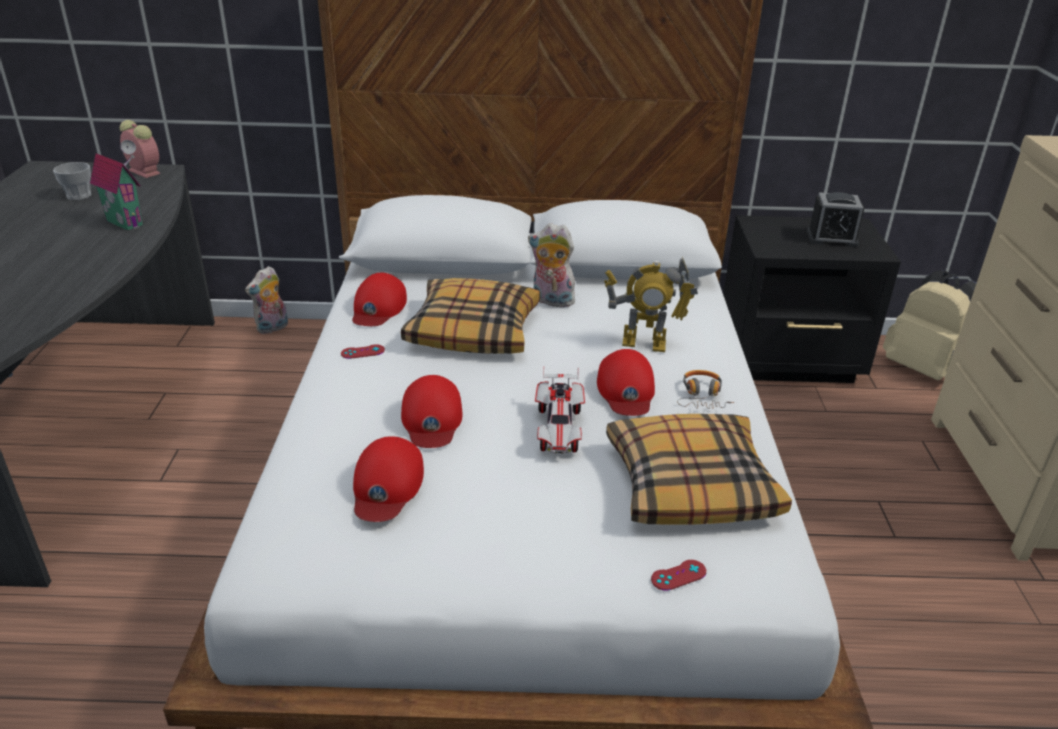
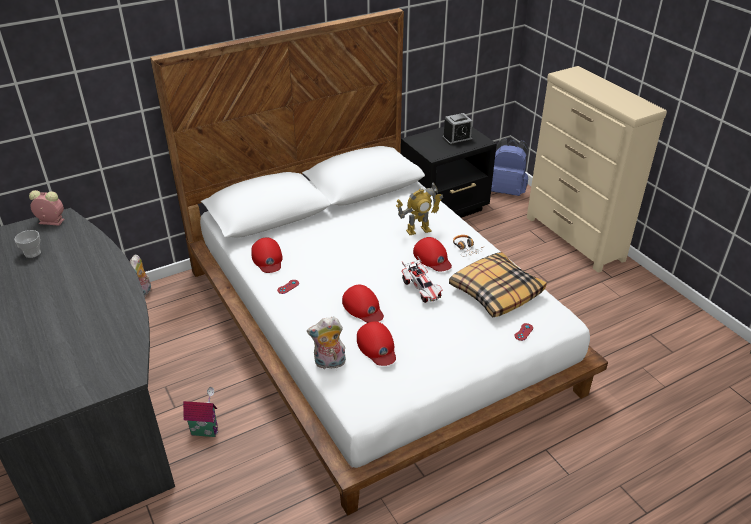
camera: 30 degrees left, 5 degrees up
toy house [90,140,143,231] -> toy house moved to [183,387,218,437]
pillow [401,278,540,354] -> none
plush toy [528,223,575,308] -> plush toy moved to [307,316,346,369]
beige backpack [883,270,977,380] -> blue backpack [491,138,529,196]

